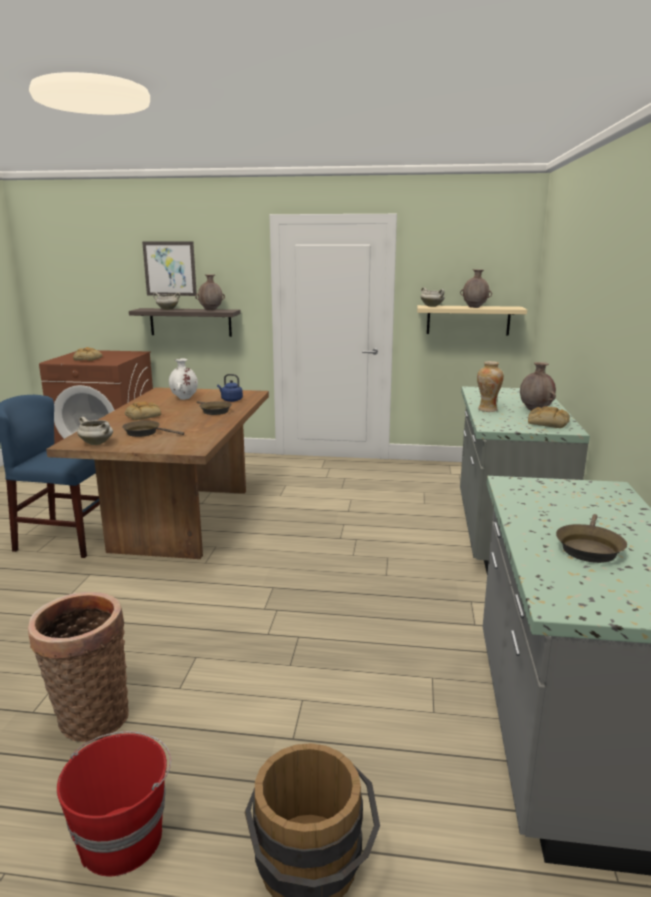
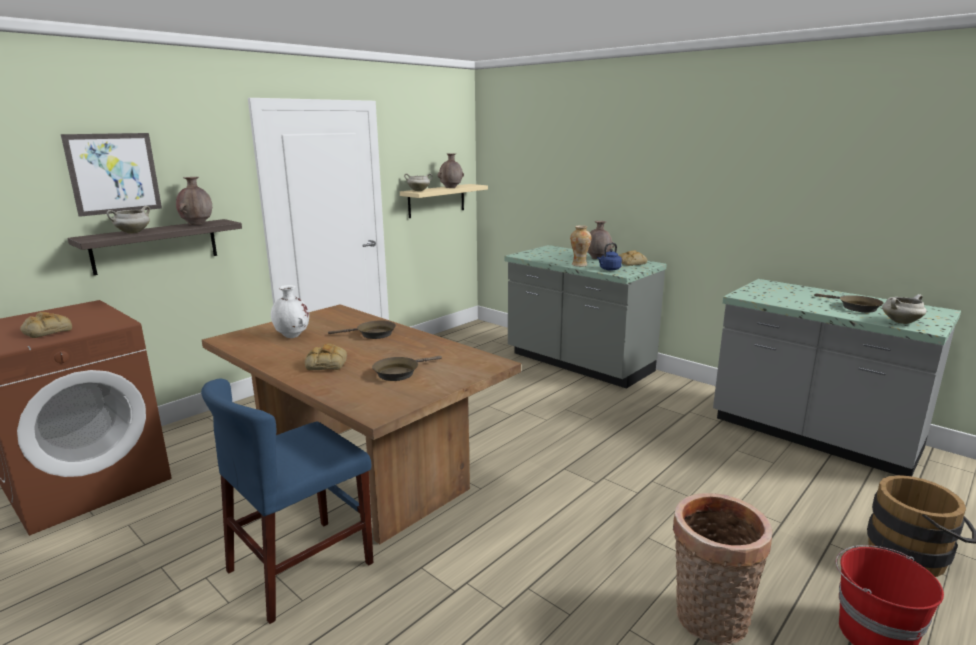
camera: 55 degrees left, 0 degrees up
white cooking pot [77,417,113,445] -> white cooking pot moved to [882,294,927,324]
blue kettle [217,374,243,402] -> blue kettle moved to [597,243,622,271]

